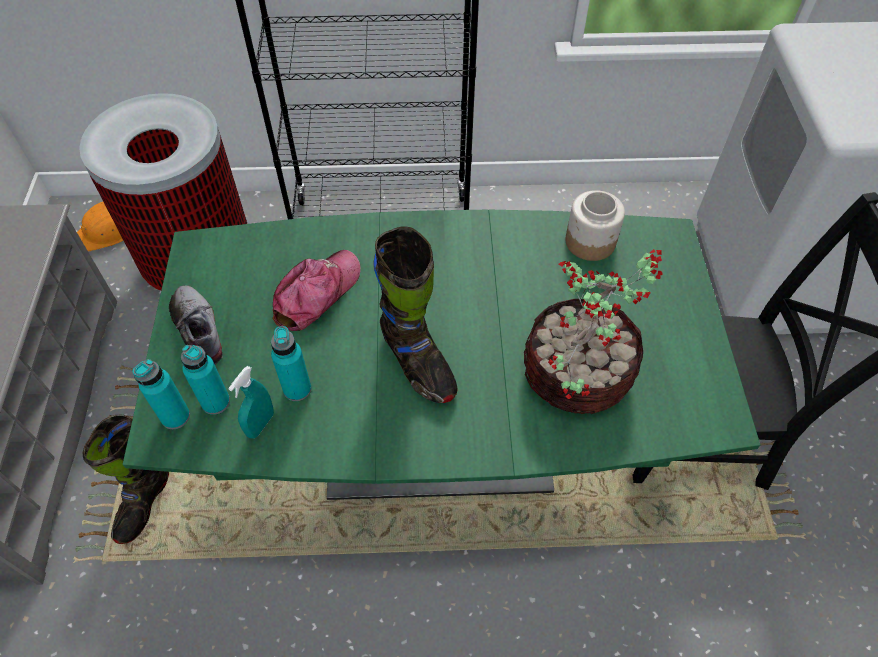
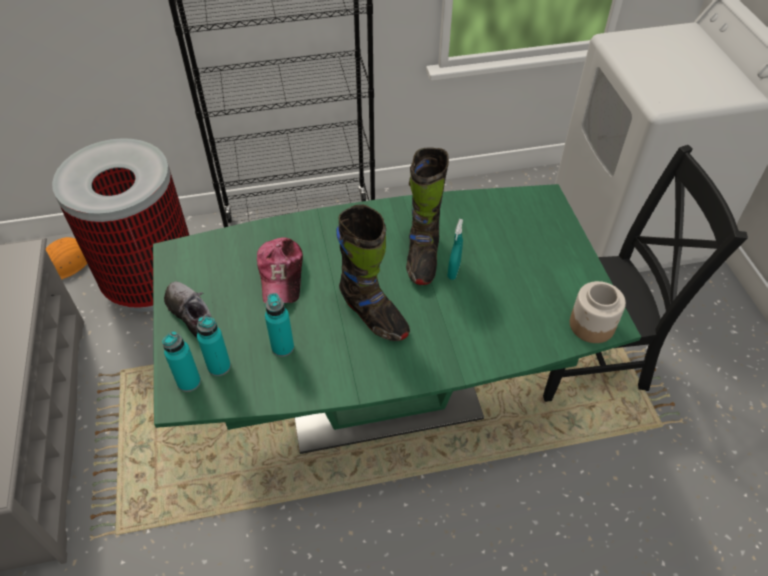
camera: 10 degrees left, 5 degrees down
black boot [83,415,169,544] -> black boot moved to [406,147,449,285]
turquoise spray bottle [228,366,274,438] -> turquoise spray bottle moved to [448,219,463,280]
cap [272,250,361,331] -> cap turned 150 degrees clockwise [257,237,303,303]
potted plant [524,249,663,414] -> none
jar [565,190,625,261] -> jar moved to [570,281,626,343]

